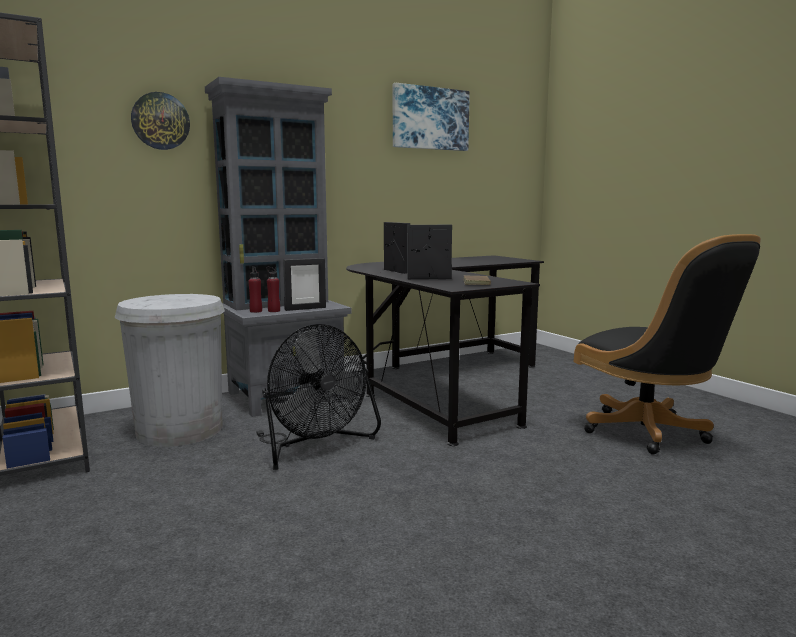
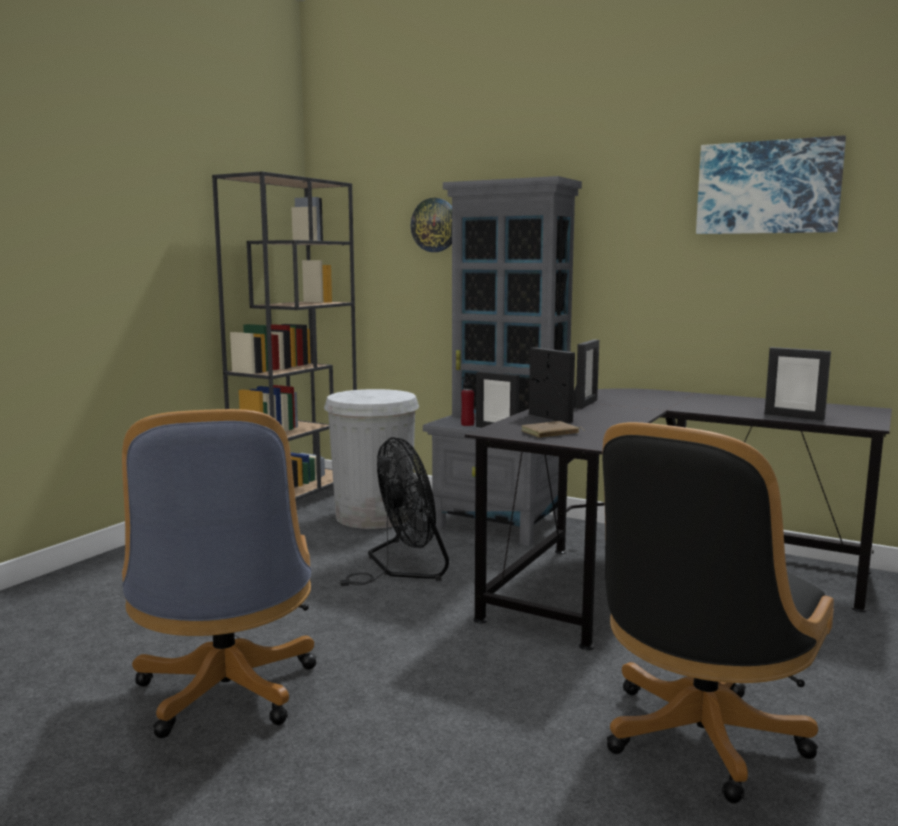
camera: 60 degrees right, 0 degrees up
red bottle [248,266,262,313] -> none
black fan [257,324,381,470] -> black fan turned 135 degrees counterclockwise [339,437,449,586]
none -> blue office chair [122,409,316,738]
none -> picture frame [765,347,831,421]

